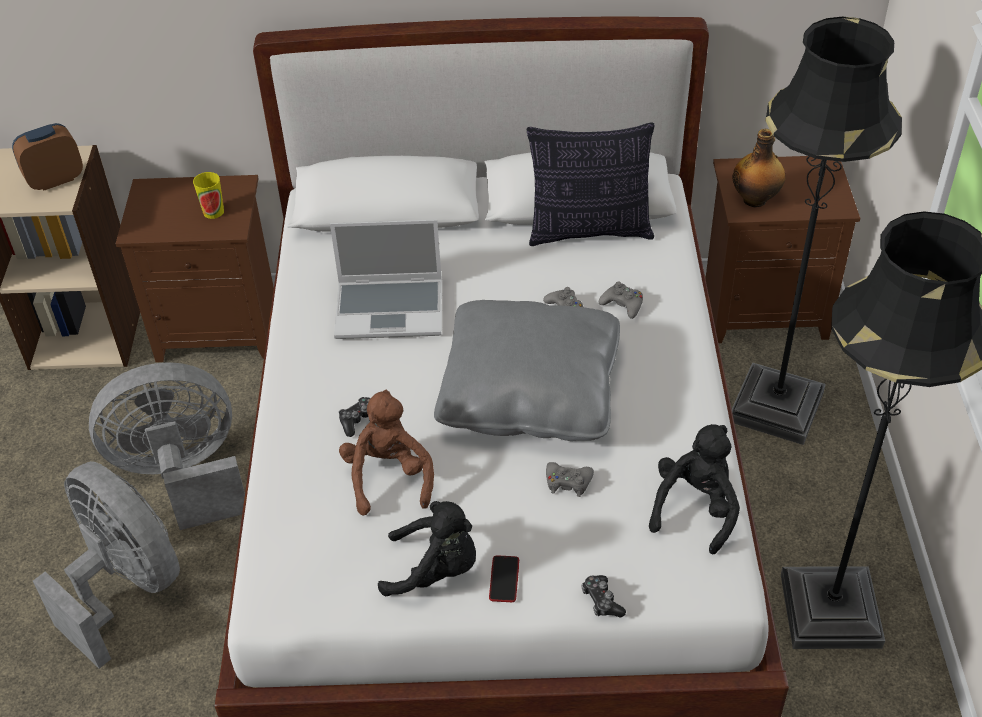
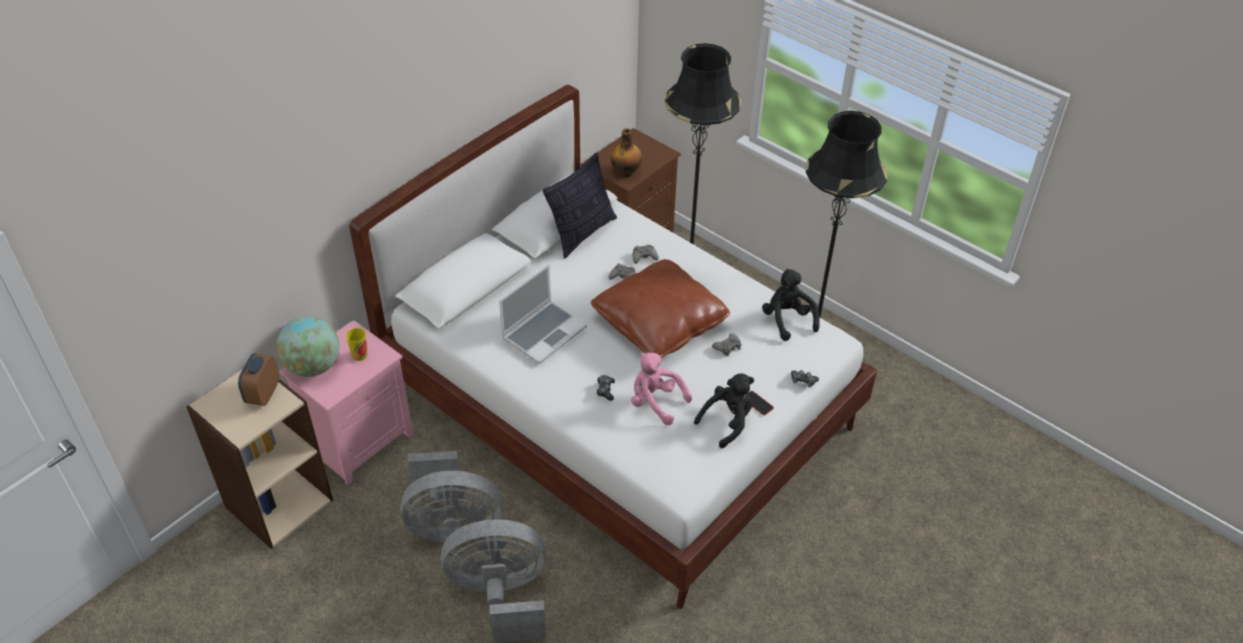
camera: 50 degrees left, 0 degrees up
grey fan [89,362,245,530] -> grey fan turned 120 degrees counterclockwise [400,451,503,542]
brown nightstand [116,175,274,362] -> pink nightstand [279,320,413,485]
brown plush toy [339,390,434,516] -> pink plush toy [631,353,692,425]
grey pillow [434,300,620,441] -> brown pillow [591,259,730,358]
none -> globe [276,316,339,377]

